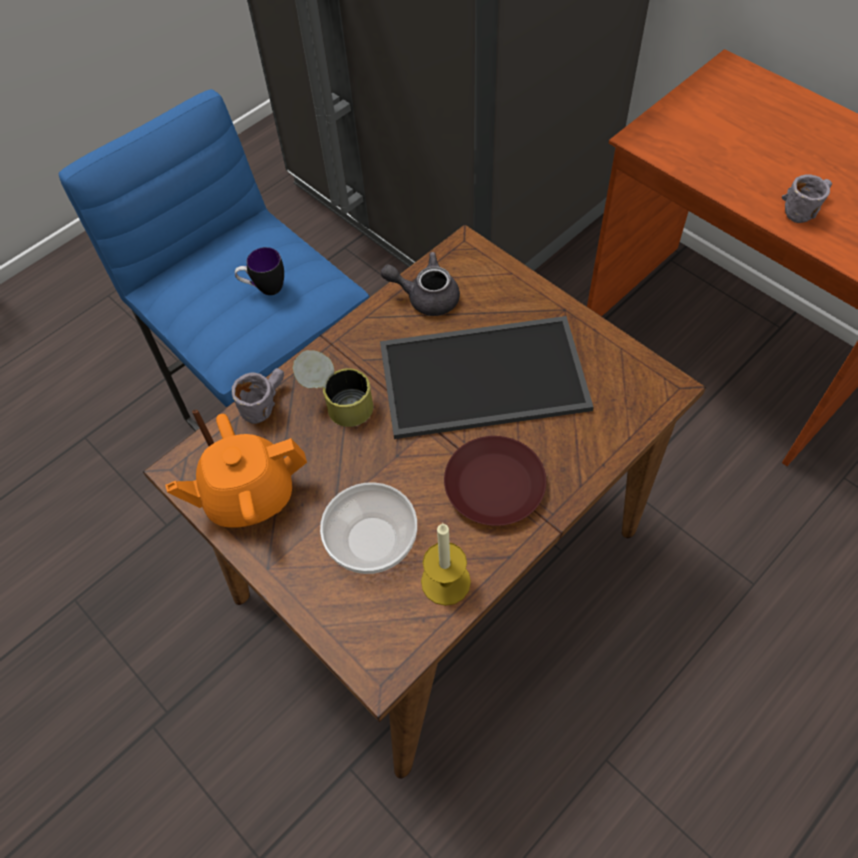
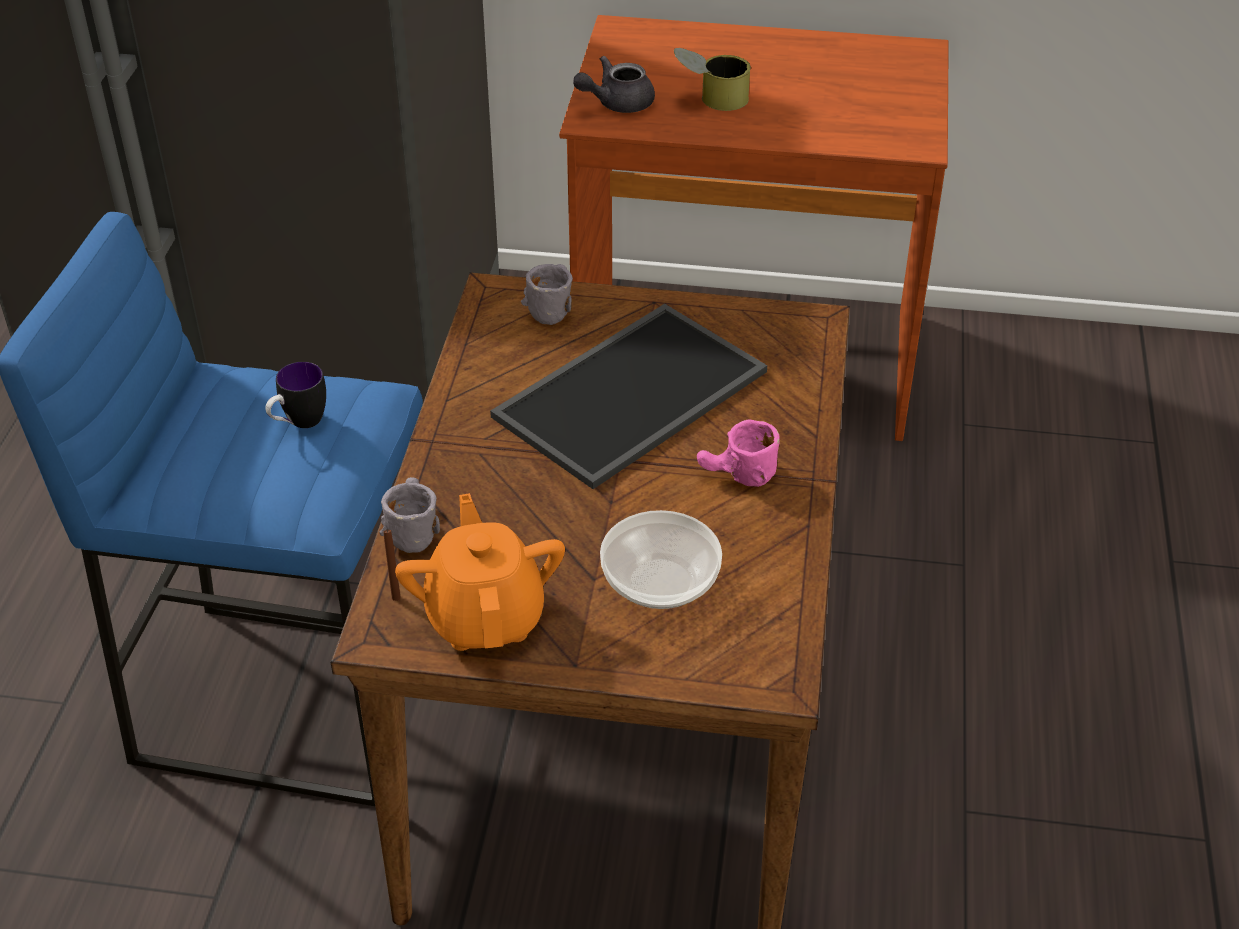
camera: 40 degrees left, 15 degrees down
orange teapot [165,414,307,528] -> orange teapot turned 135 degrees clockwise [395,493,565,651]
can [293,350,373,427] -> can moved to [674,48,751,111]
grey teapot [381,252,460,316] -> grey teapot moved to [573,56,655,113]
candle [421,523,471,606] -> none
brown plate [444,436,546,526] -> pink mug [697,420,780,487]
grey mug [782,174,832,223] -> grey mug moved to [521,264,573,325]

